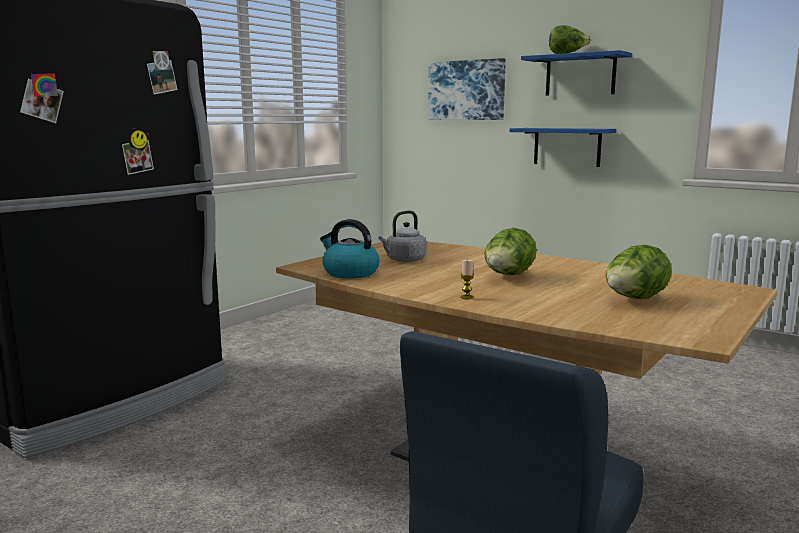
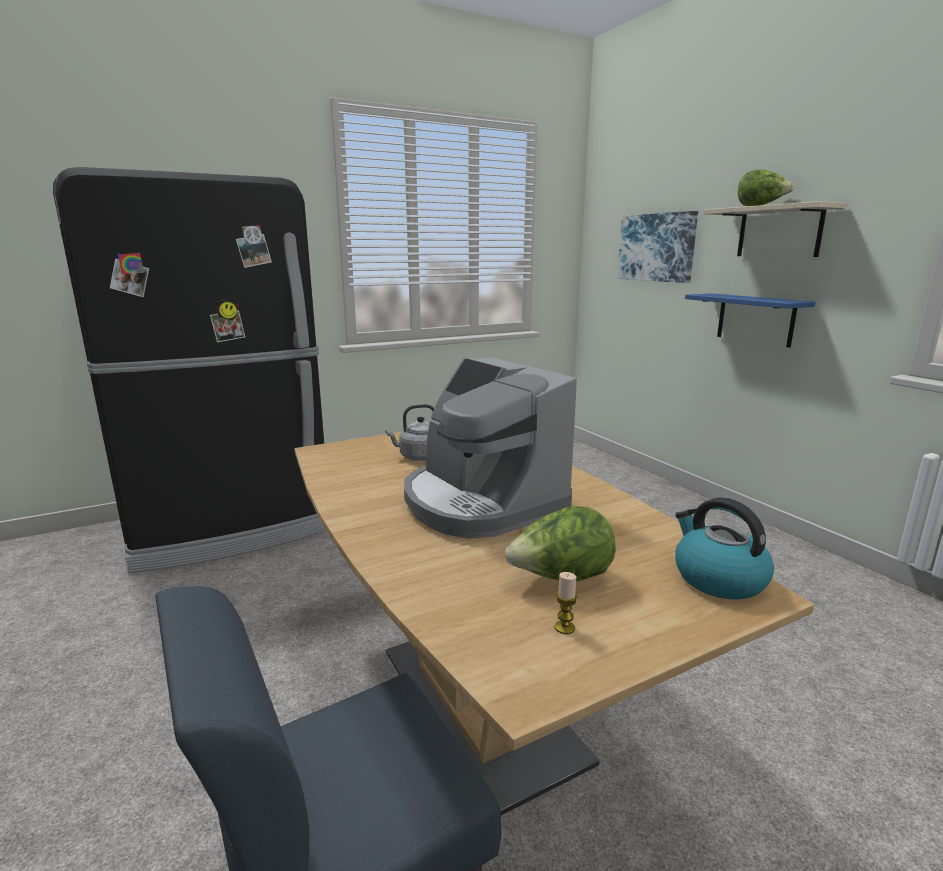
camera: 25 degrees right, 5 degrees up
kettle [320,219,380,278] -> kettle moved to [675,497,774,600]
candle [460,260,474,299] -> candle moved to [555,572,577,634]
lettuce [484,228,537,276] -> coffee machine [404,357,577,539]
blue shelf [521,50,632,96] -> beige shelf [703,201,846,257]

